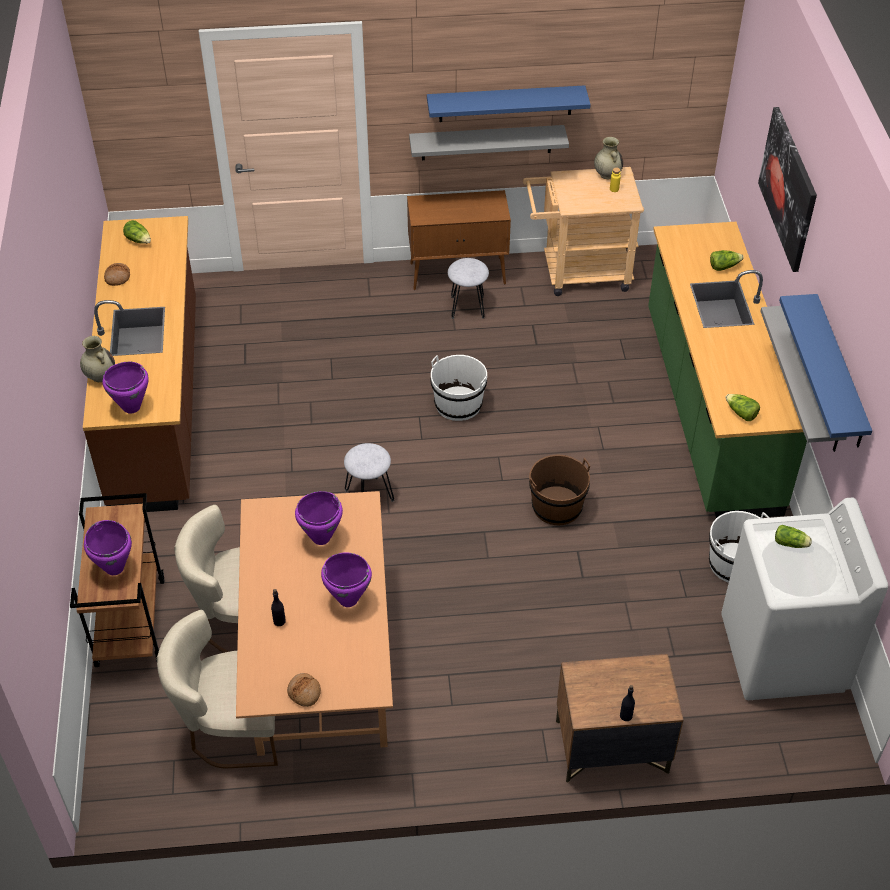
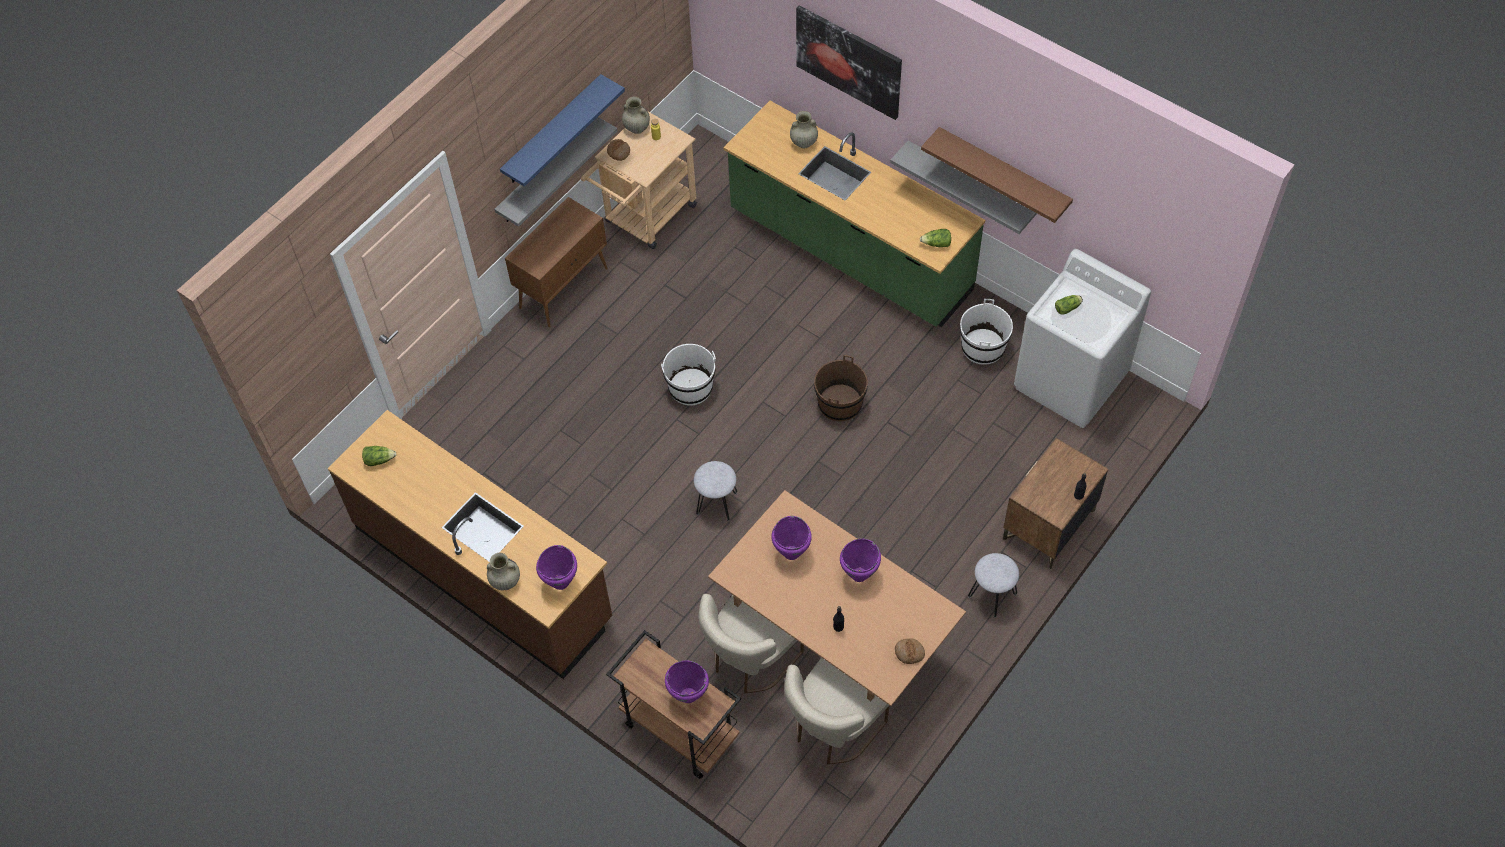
camera: 45 degrees left, 10 degrees up
bread [104,263,130,286] -> bread moved to [607,139,630,161]
grey stool [448,258,489,319] -> grey stool moved to [968,553,1019,618]
lettuce [710,250,744,271] -> beige vase [790,111,818,148]
blue shelf [779,294,872,447] -> brown shelf [921,127,1073,223]

